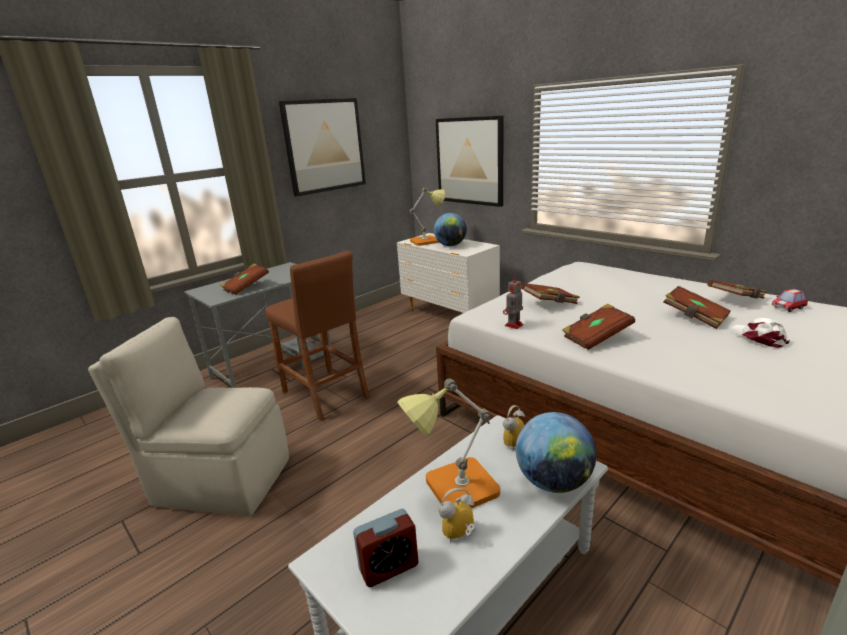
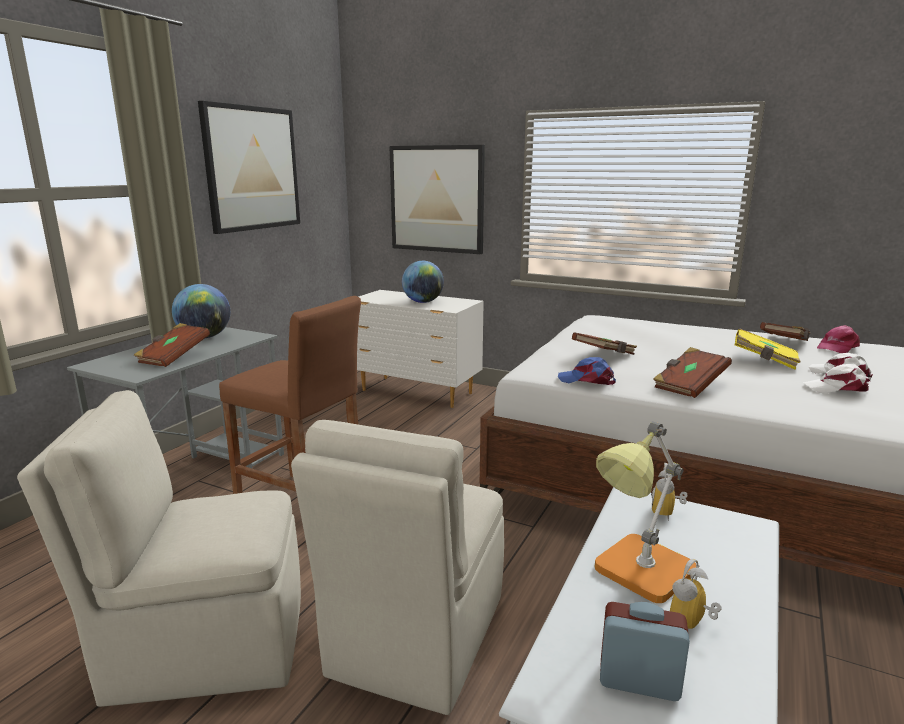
camera: 20 degrees left, 5 degrees down
alarm clock [353,509,418,587] -> alarm clock turned 120 degrees counterclockwise [600,602,690,701]
table lamp [410,188,446,246] -> none
toy robot [503,276,523,329] -> blue cap [558,357,616,385]
globe [516,412,596,493] -> globe moved to [172,284,230,338]
brown book [663,286,731,329] -> yellow book [735,328,801,370]
toy car [772,289,808,312] -> pink cap [817,325,860,353]
none -> beige chair [291,420,504,715]
none -> white cap [803,364,869,394]

